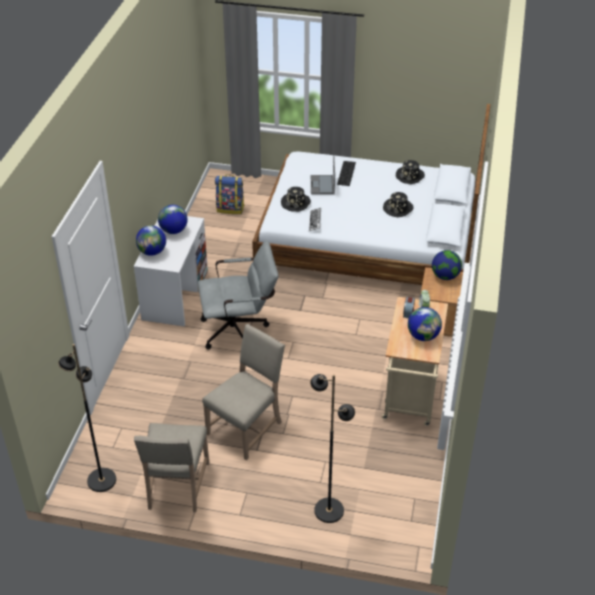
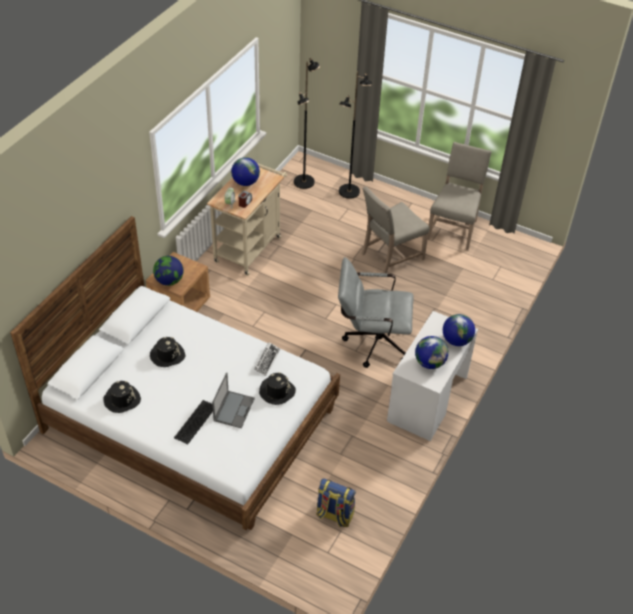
camera: 165 degrees left, 5 degrees up
black floor lamp [58,344,116,492] -> black floor lamp moved to [294,58,320,189]

